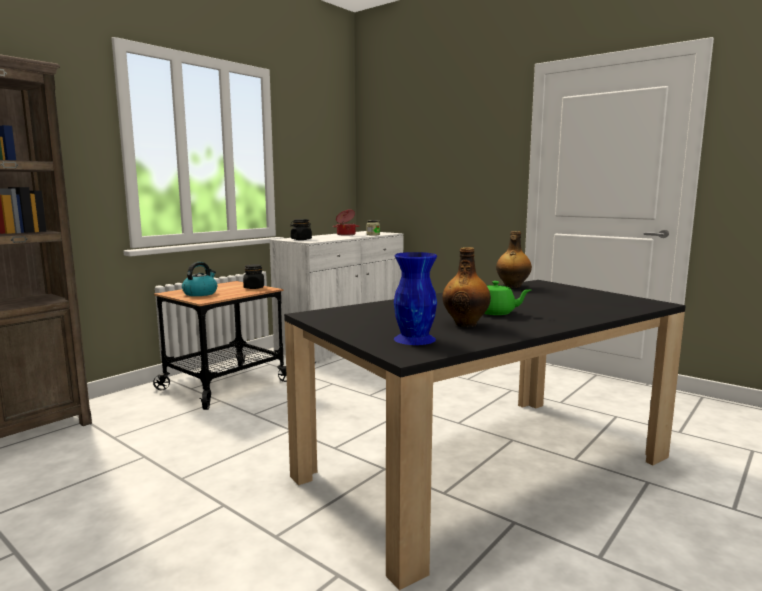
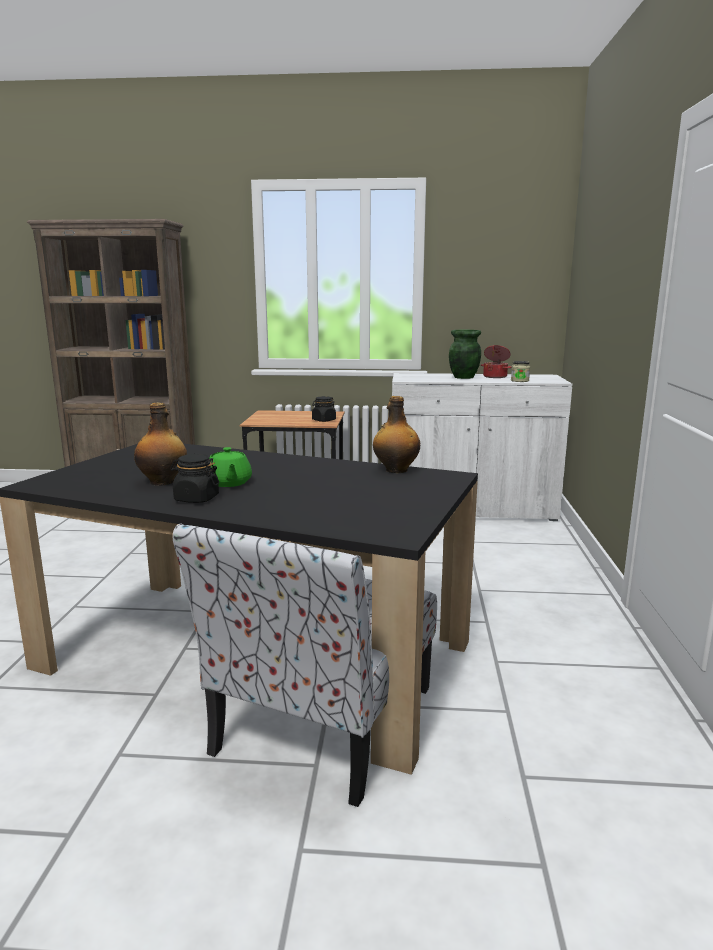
camera: 55 degrees right, 5 degrees up
kettle [182,262,217,296] -> none
black jar [290,219,312,240] -> black jar moved to [170,454,219,503]
blue vase [394,252,437,345] -> none
none -> chair [172,524,437,807]
none -> green vase [449,330,481,379]

